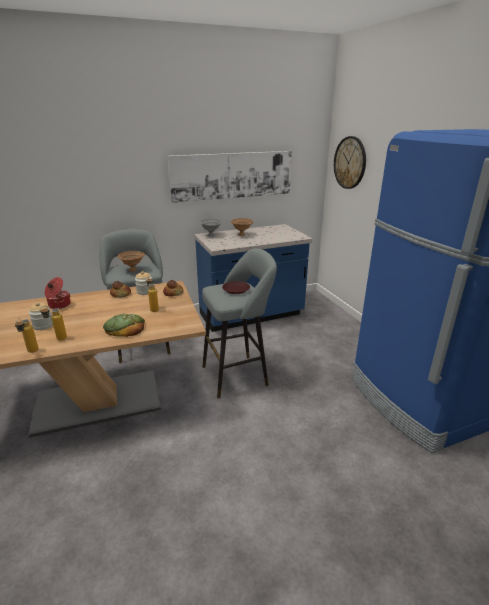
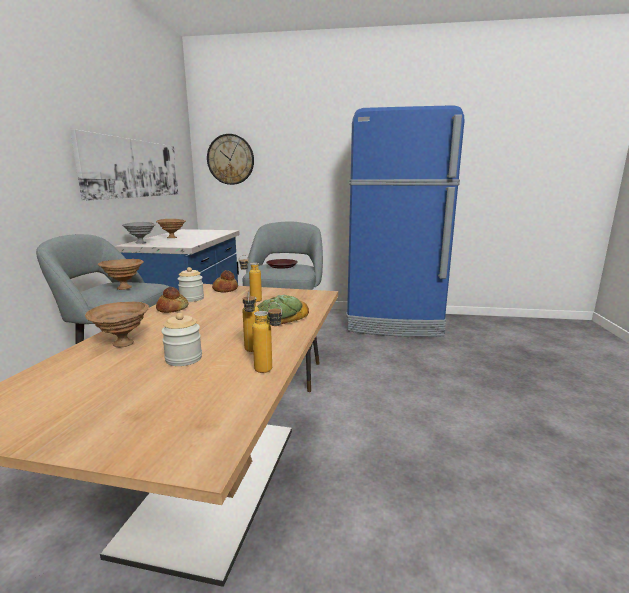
camera: 60 degrees left, 10 degrees down
cooking pot [44,277,71,309] -> brown bowl [85,302,149,347]

